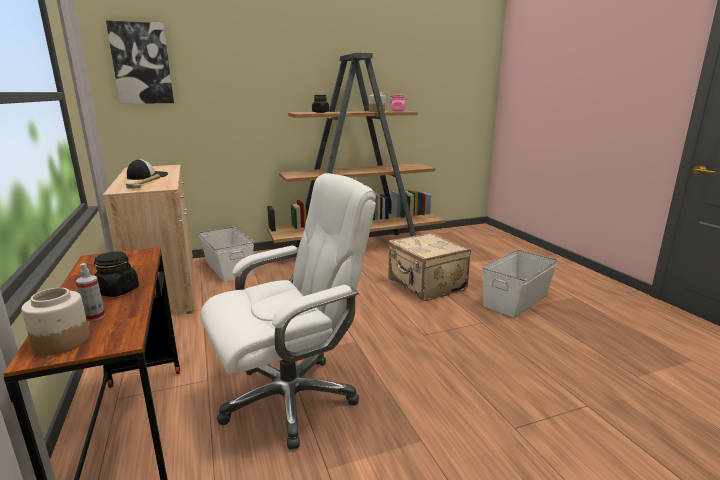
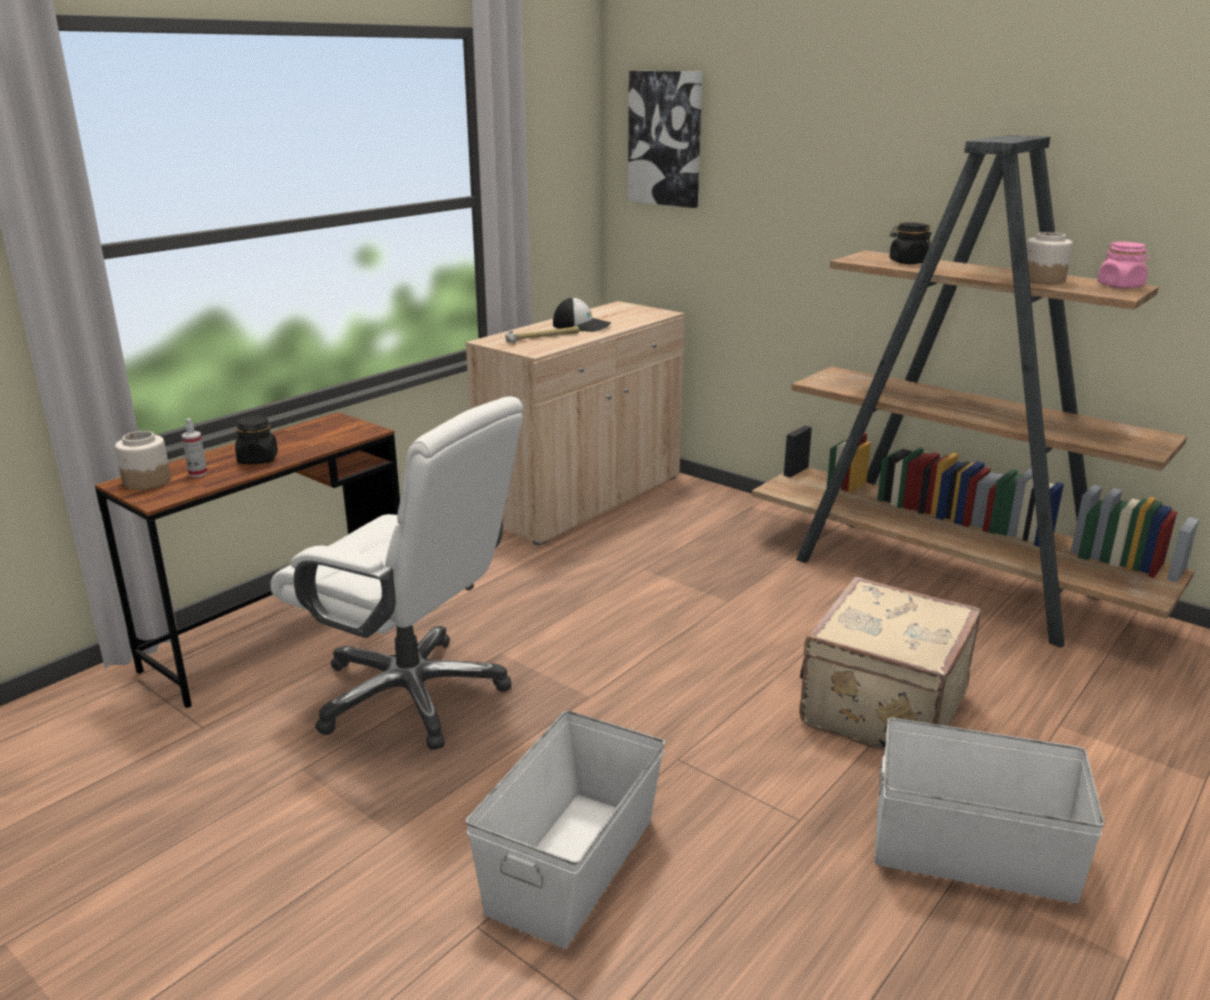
camera: 60 degrees right, 5 degrees up
white storage box [199,227,254,282] -> white storage box moved to [465,710,665,948]

